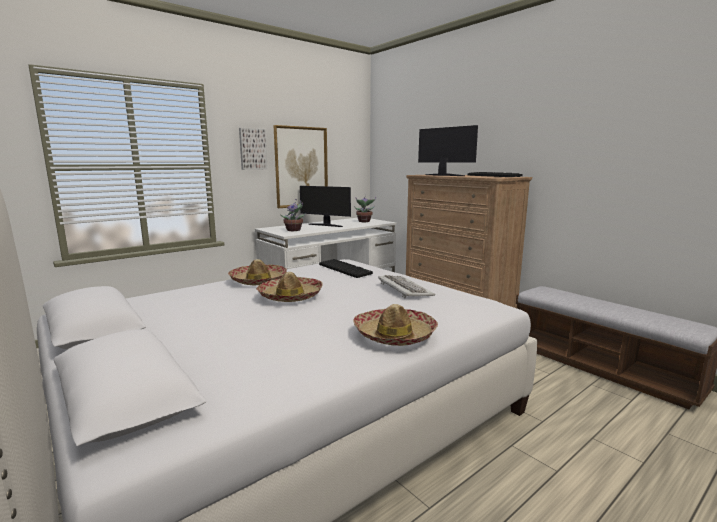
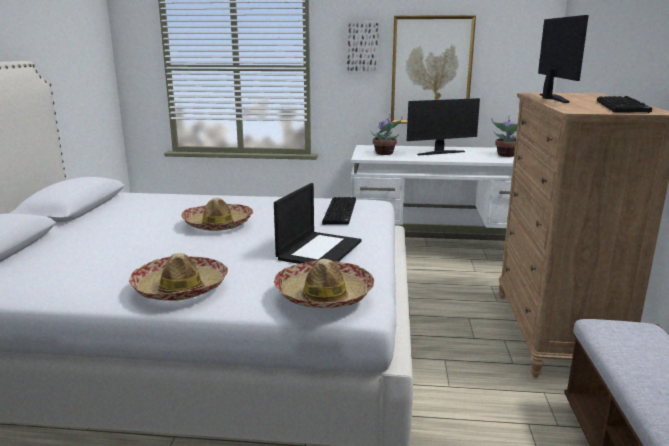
camera: 45 degrees right, 5 degrees up
hat [228,259,287,285] -> hat moved to [274,259,374,308]
monitor [300,186,351,227] -> monitor turned 90 degrees counterclockwise [407,98,480,155]
keyboard [378,275,435,298] -> laptop [274,183,361,264]

